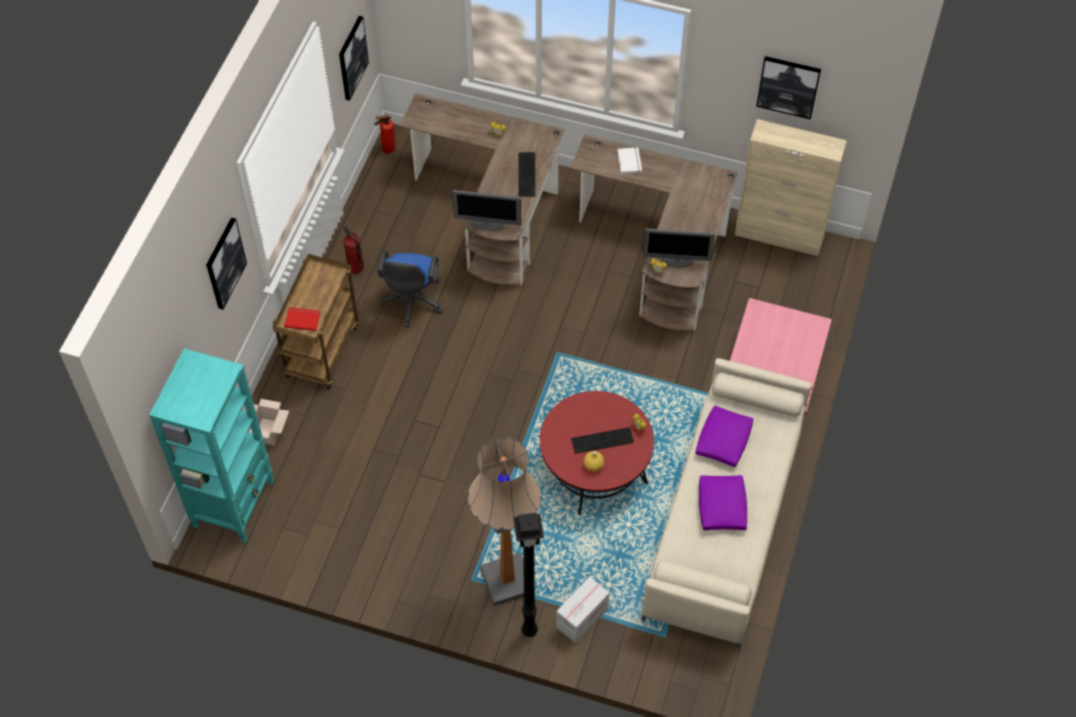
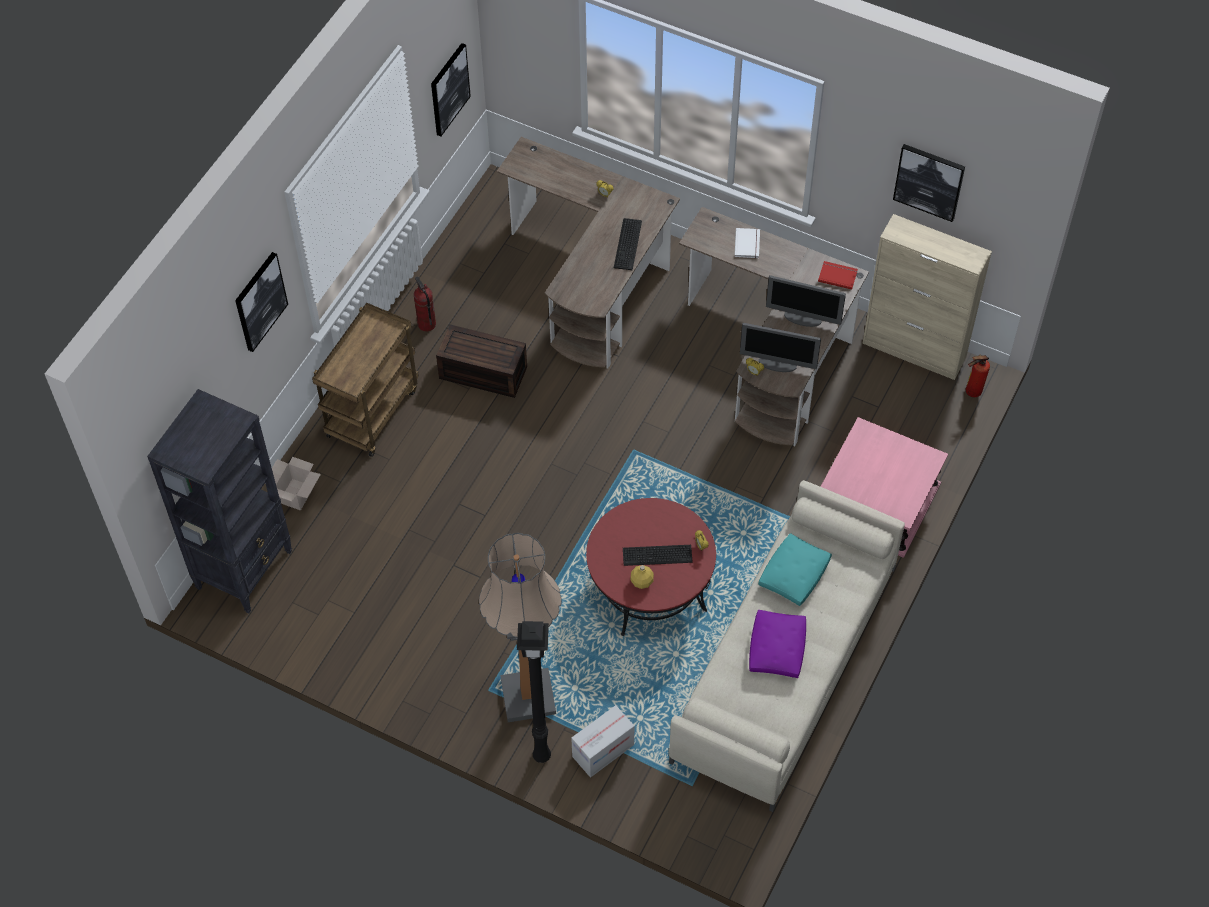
camera: 10 degrees right, 0 degrees up
turquoise bookcase [149,348,274,543] -> black bookcase [147,389,292,613]
red book [284,307,321,331] -> red book moved to [818,261,858,290]
fire extinguisher [374,115,395,153] -> fire extinguisher moved to [966,354,990,397]
blue office chair [377,250,443,328] -> brown storage box [436,324,527,398]
monitor [452,190,521,231] -> monitor moved to [766,275,846,327]
purple pillow [696,406,753,467] -> turquoise pillow [758,533,832,606]

